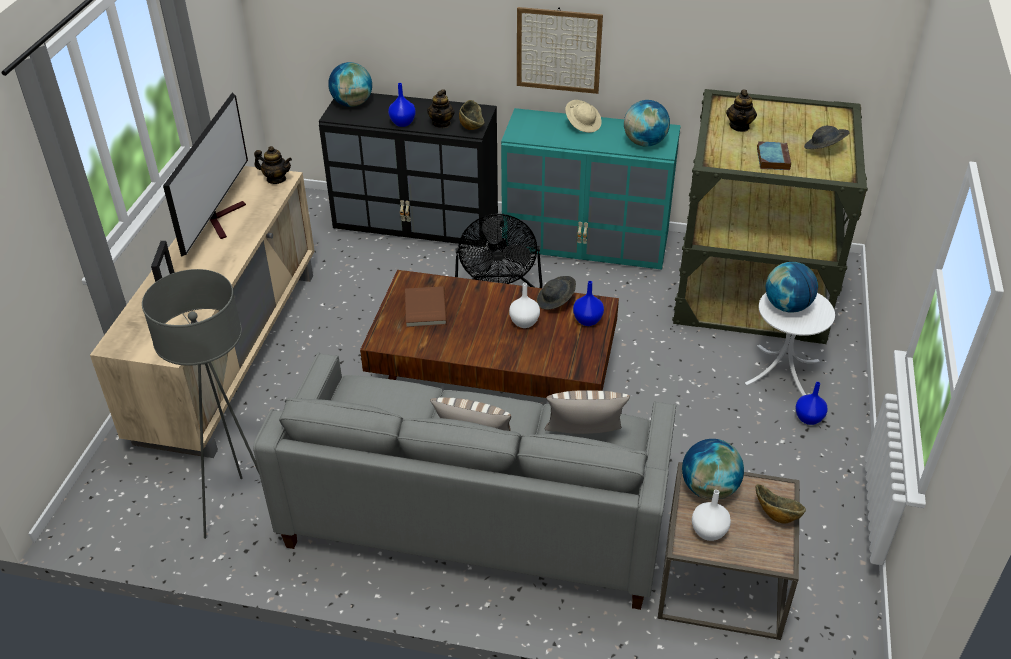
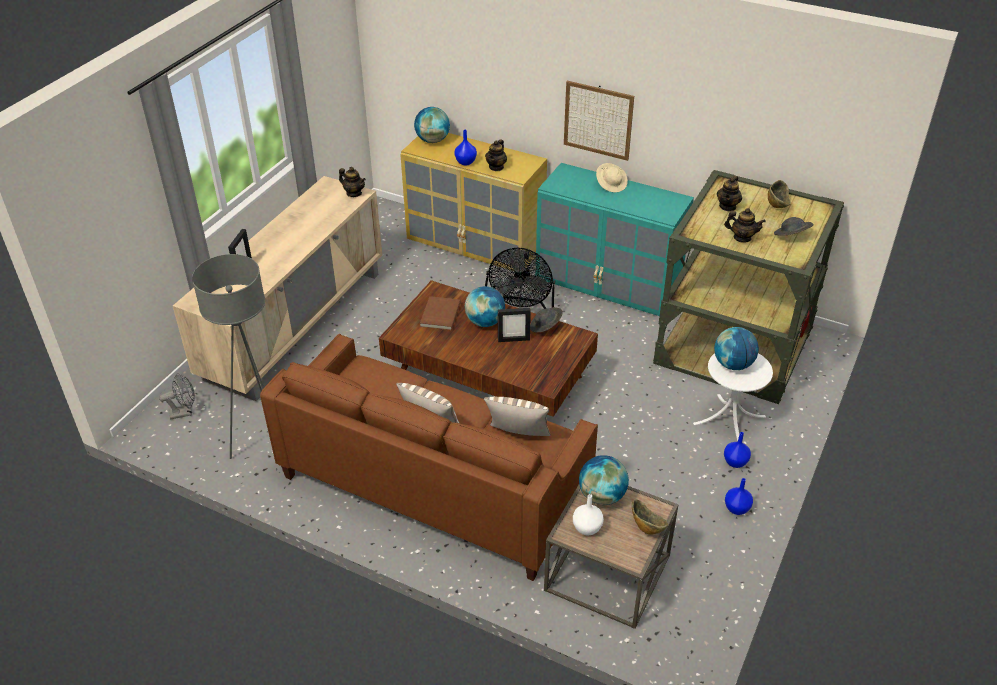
camera: 15 degrees right, 0 degrees up
television [163,93,248,257] -> none
grey sofa [253,353,676,610] -> brown sofa [260,334,598,581]
black cabinet [319,93,498,247] -> yellow cabinet [400,133,547,271]
bowl [459,100,484,130] -> bowl moved to [768,180,791,208]
white vase [509,283,540,328] -> picture frame [498,308,531,342]
blue vase [573,281,604,326] -> blue vase moved to [725,478,753,515]
globe [624,100,670,147] -> globe moved to [465,286,505,327]
book [757,141,791,170] -> teapot [724,208,766,243]
none -> grey fan [159,373,195,420]

